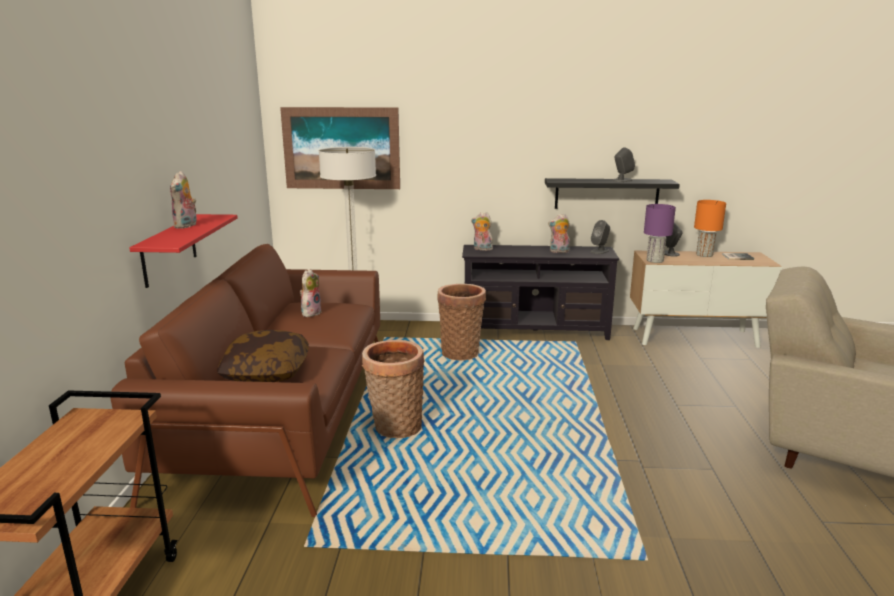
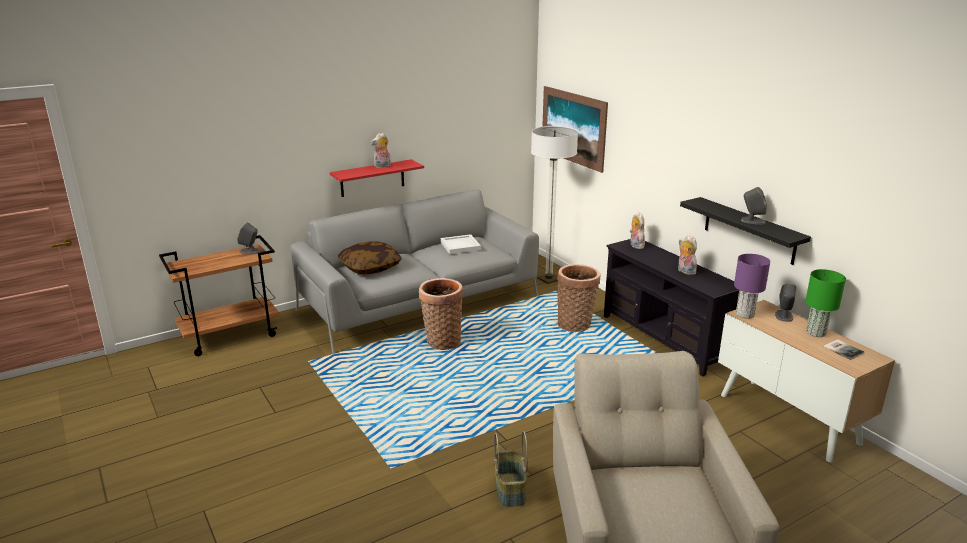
camera: 55 degrees right, 5 degrees up
brown sofa [110,244,380,517] -> grey sofa [290,189,539,354]
plush toy [300,269,321,317] -> white tray [441,234,481,254]
grey speaker [591,220,610,254] -> grey speaker moved to [237,222,260,254]
orange table lamp [694,200,726,257] -> green table lamp [805,269,846,337]
none -> basket [494,431,528,507]

